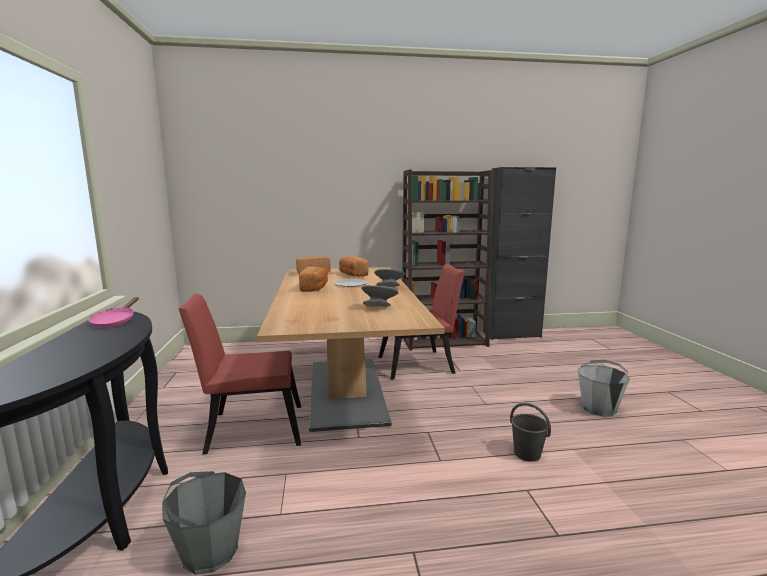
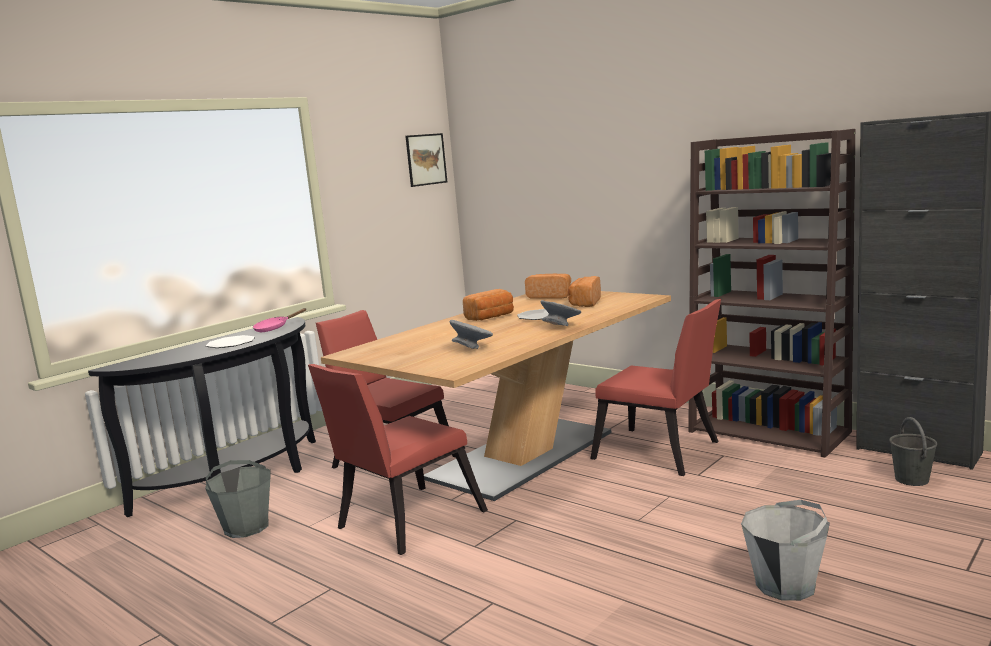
camera: 50 degrees right, 0 degrees up
grey bucket [510,403,551,462] -> grey bucket moved to [889,417,937,486]
none -> plate [206,335,255,348]
none -> red chair [308,364,488,555]
none -> picture [405,133,447,187]

